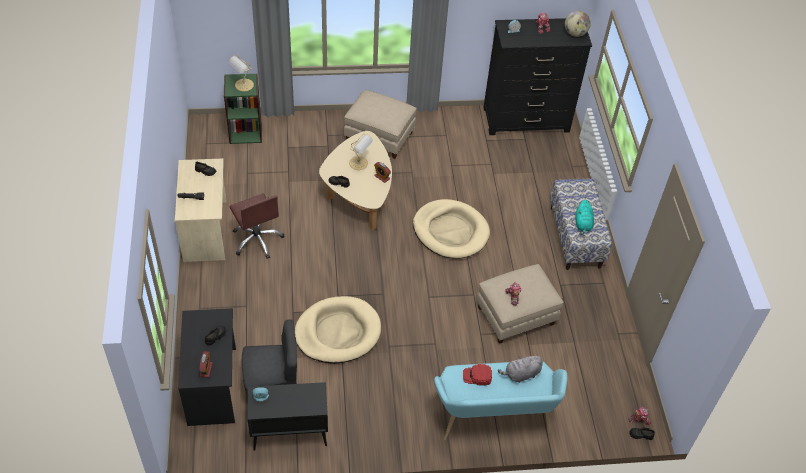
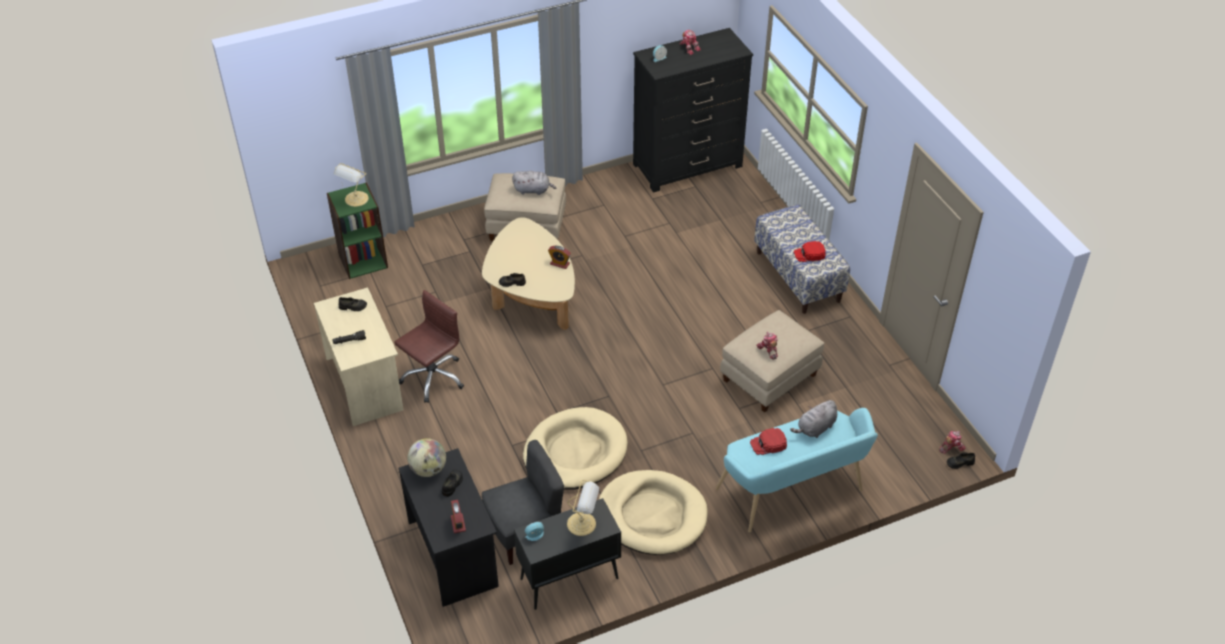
camera: 15 degrees left, 5 degrees down
brown office chair [229,193,285,259] -> brown office chair turned 90 degrees counterclockwise [394,290,464,403]
table lamp [349,133,373,170] -> table lamp moved to [567,480,599,536]
beige dog bed [413,199,490,259] -> beige dog bed moved to [598,470,708,555]
globe [565,11,591,37] -> globe moved to [407,438,446,477]
turquoise plush toy [576,200,594,235] -> red cap [794,241,826,262]
none -> grey plush toy [512,171,556,195]

